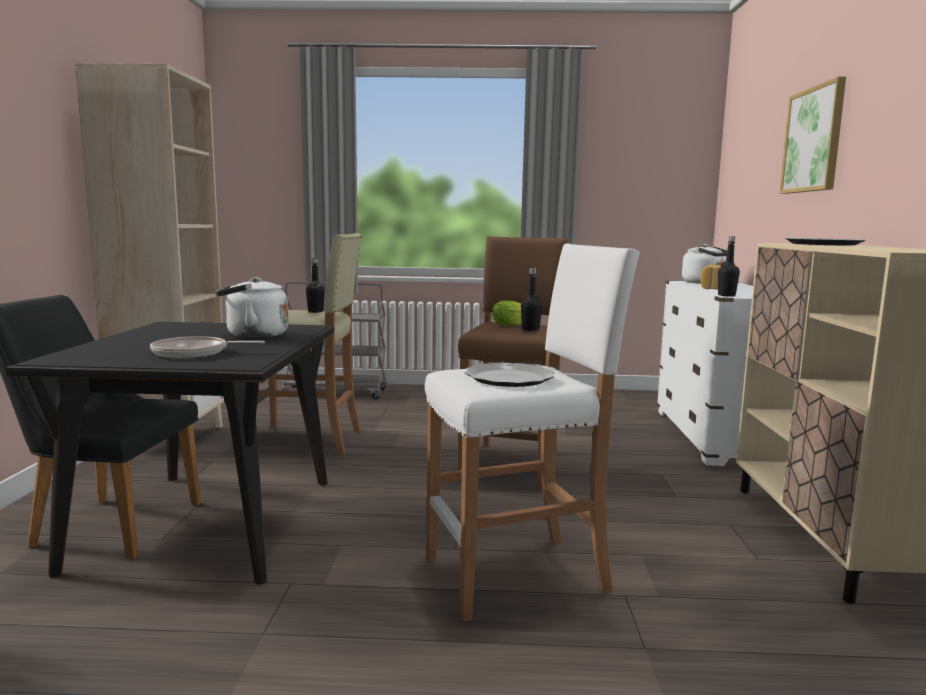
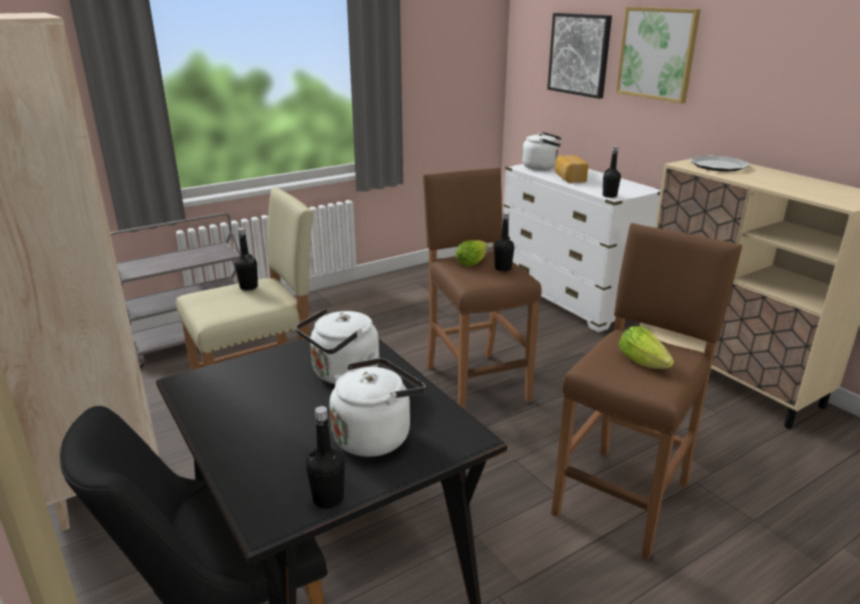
camera: 35 degrees left, 15 degrees up
frying pan [150,336,265,358] -> white kettle [330,358,425,457]
white stool [425,244,640,622] -> brown stool [551,223,742,560]
plate [465,362,554,387] -> lettuce [619,326,674,369]
none -> black bottle [306,406,345,509]
none -> picture [547,13,612,99]

